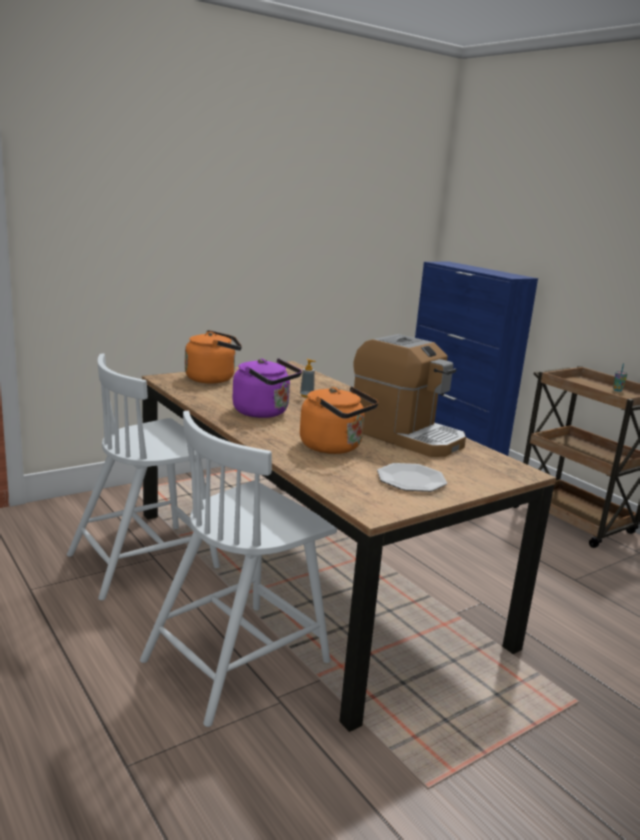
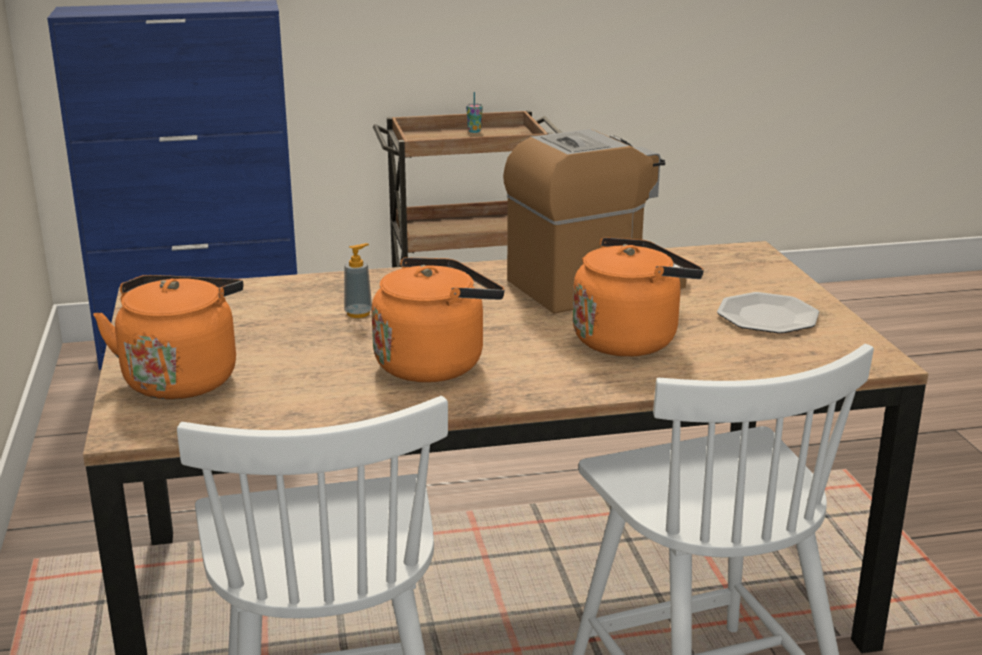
camera: 65 degrees left, 5 degrees up
purple kettle [232,358,302,418] -> orange kettle [372,257,505,382]

